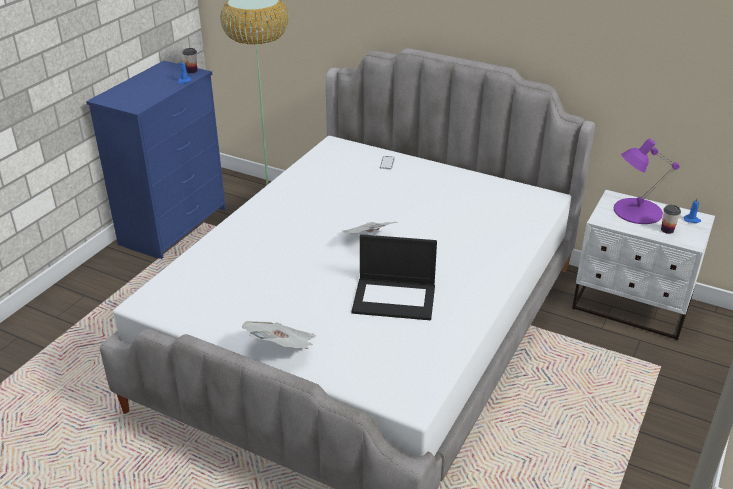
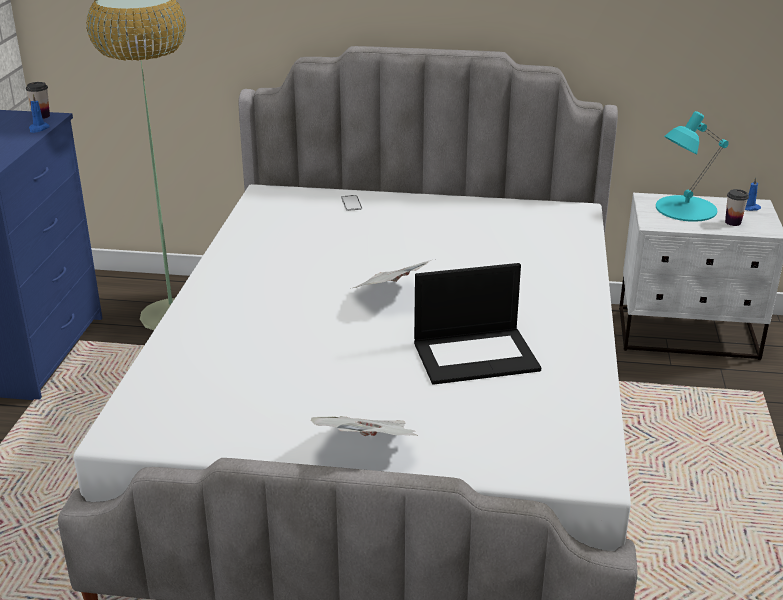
camera: 20 degrees left, 5 degrees down
purple table lamp [614,139,680,224] -> turquoise table lamp [656,111,729,222]

